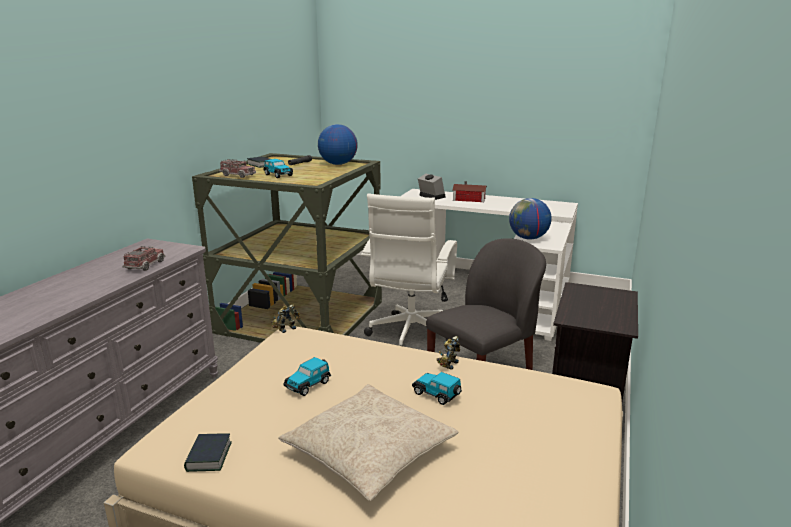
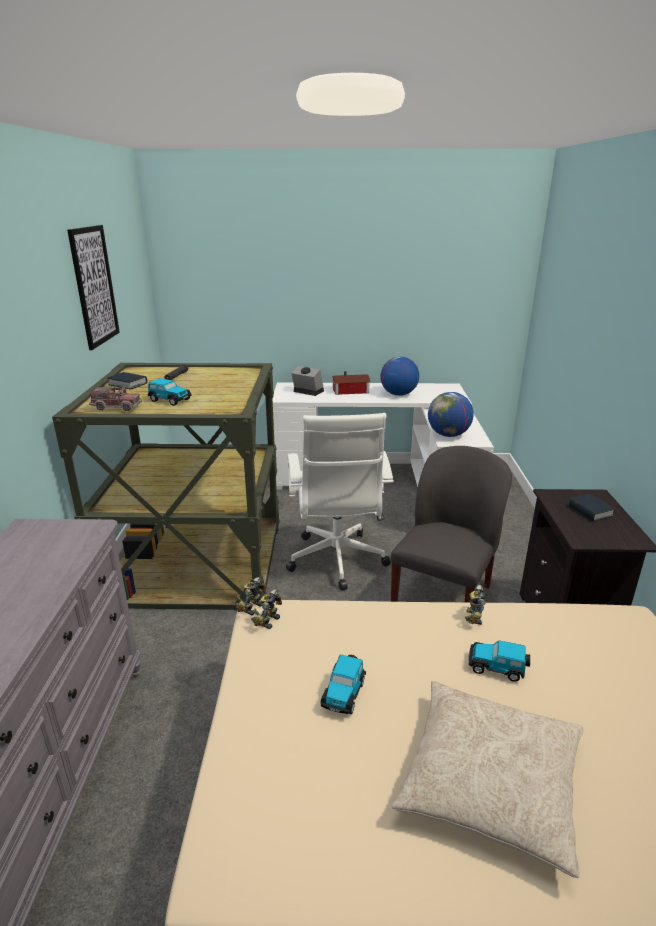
camera: 20 degrees left, 5 degrees up
toy truck [122,246,165,271] -> none
book [184,433,232,472] -> book moved to [568,494,615,521]
globe [318,124,358,165] -> globe moved to [381,357,419,396]
none -> picture [67,225,120,350]
none -> toy robot [251,589,282,629]

